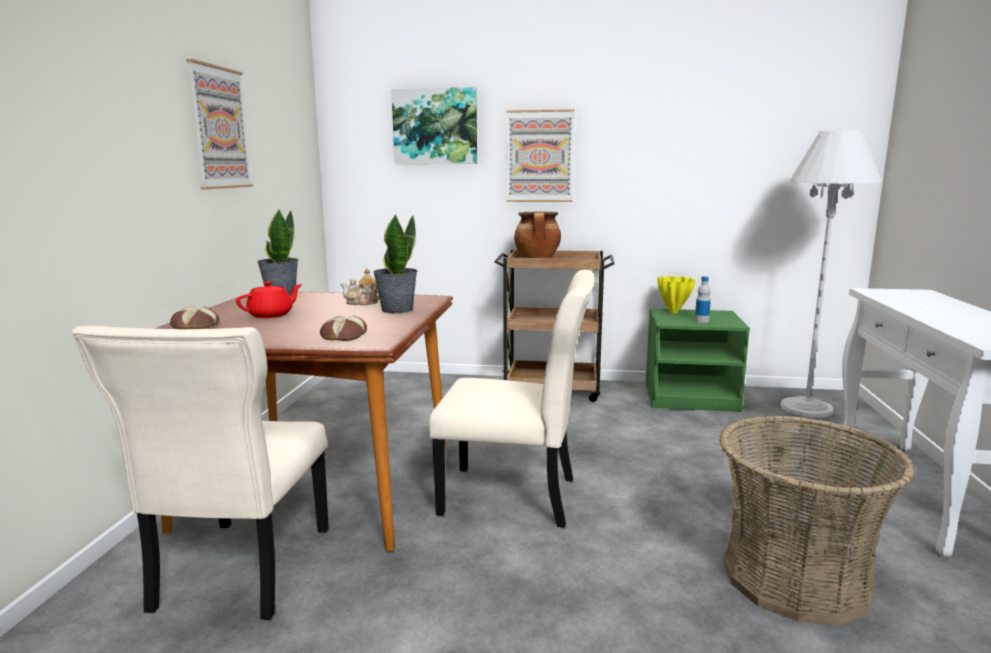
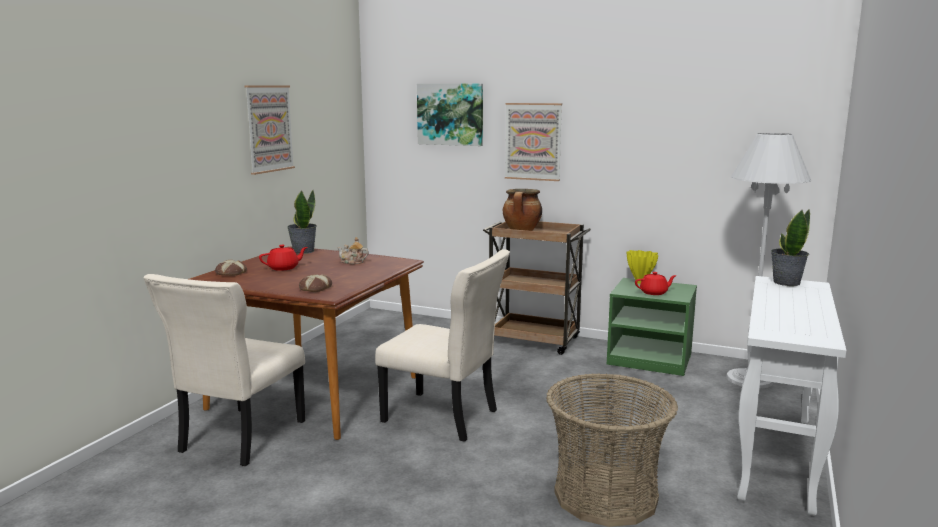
camera: 15 degrees right, 0 degrees up
potted plant [373,214,418,314] -> potted plant moved to [771,209,810,286]
bottle [695,276,711,323] -> red teapot [635,272,677,295]

